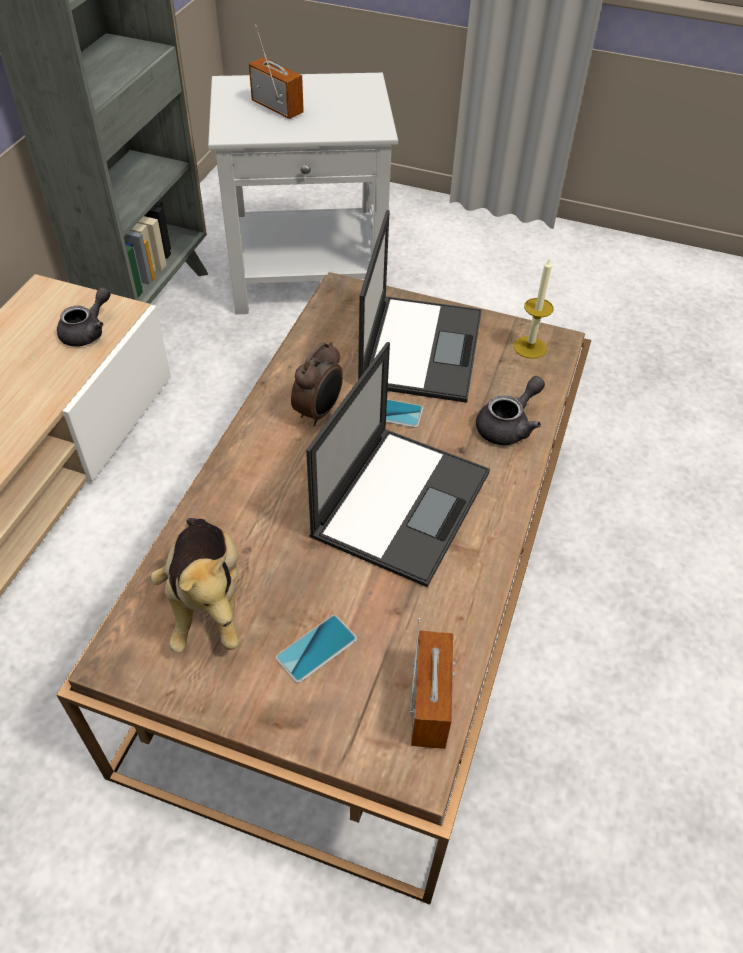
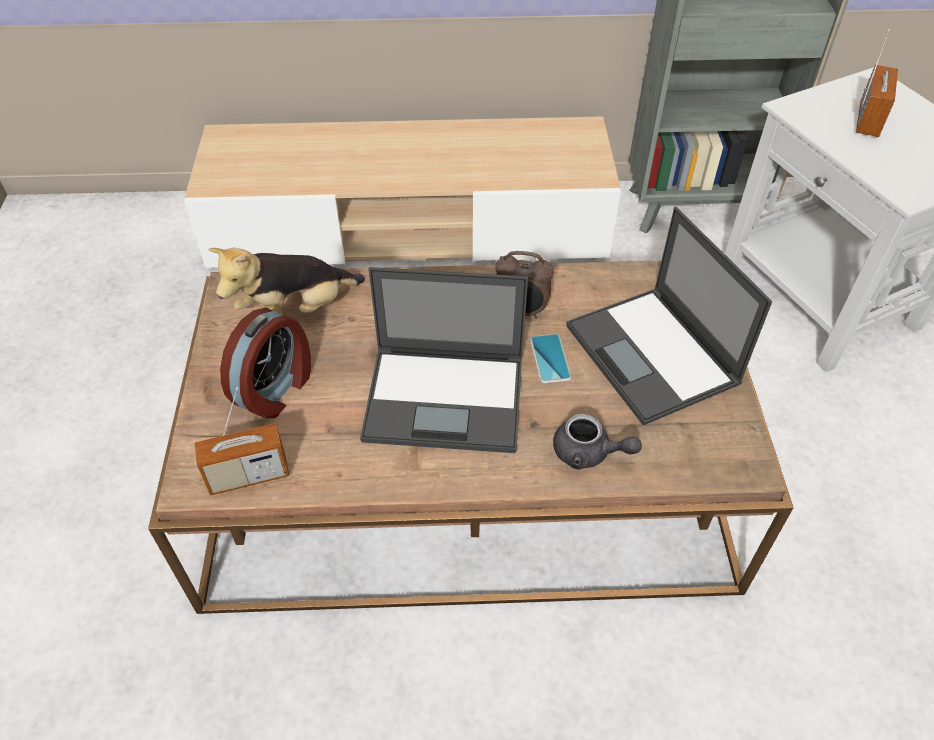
camera: 70 degrees right, 0 degrees up
grey teapot [57,287,111,347] -> none
phone [276,615,357,683] -> alarm clock [220,308,311,418]
laptop [358,210,482,403] -> laptop turned 75 degrees clockwise [566,207,772,425]
candle [514,258,553,359] -> none

